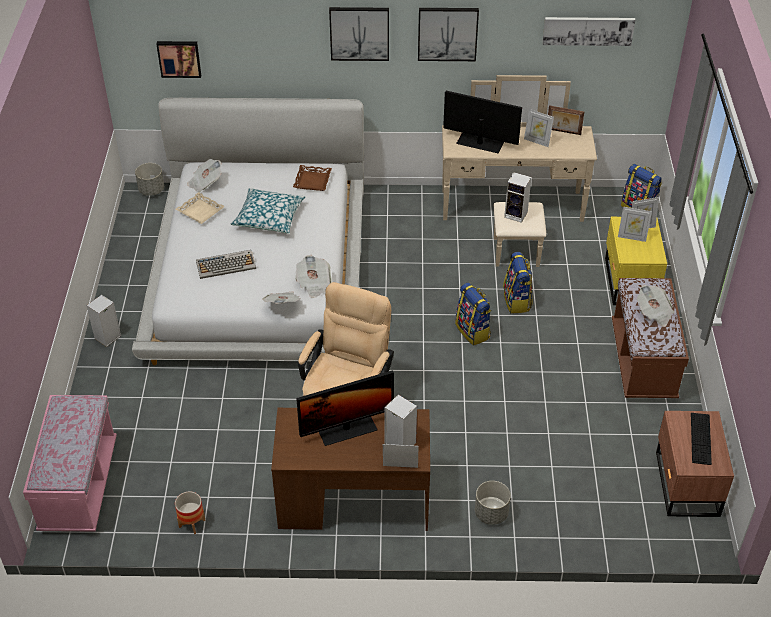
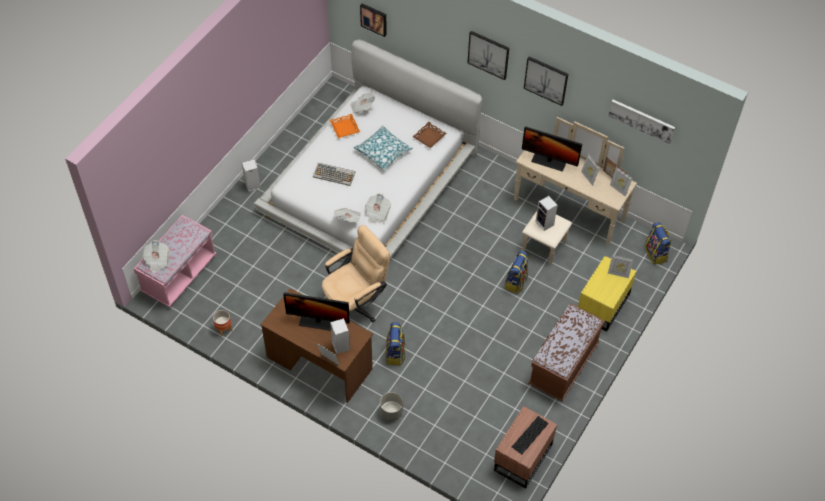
camera: 30 degrees right, 10 degrees up
grey planter [135,163,164,196] -> none
beige tray [176,192,225,224] -> orange tray [330,114,360,138]
monitor [443,91,522,153] -> monitor turned 150 degrees clockwise [522,126,582,172]
backpack [455,282,491,346] -> backpack moved to [385,322,406,365]
picture frame [618,207,652,242] -> picture frame moved to [610,167,632,197]
newspaper [637,285,674,327] -> newspaper moved to [143,240,169,273]

